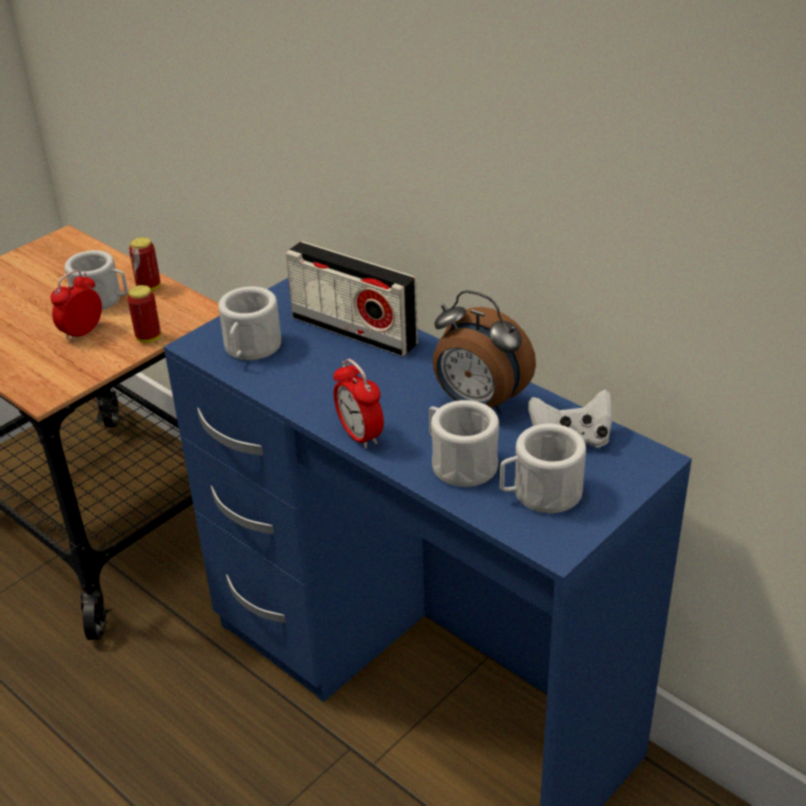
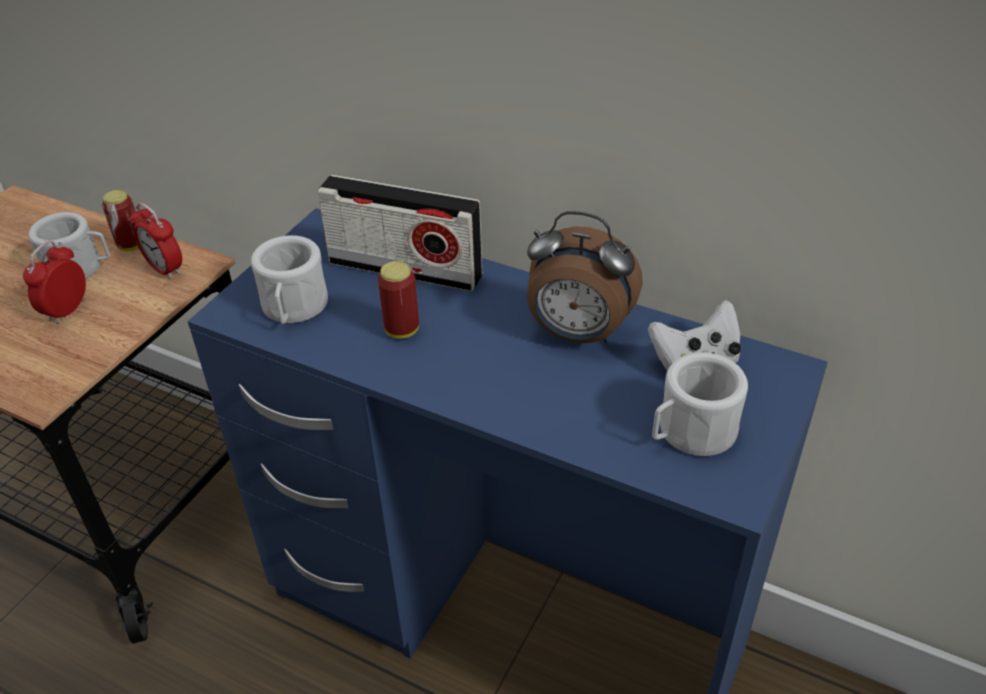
camera: 15 degrees left, 5 degrees up
can [128,285,161,343] -> can moved to [378,261,419,339]
alarm clock [334,359,384,449] -> alarm clock moved to [130,202,182,279]
white mug [429,400,499,487] -> none

